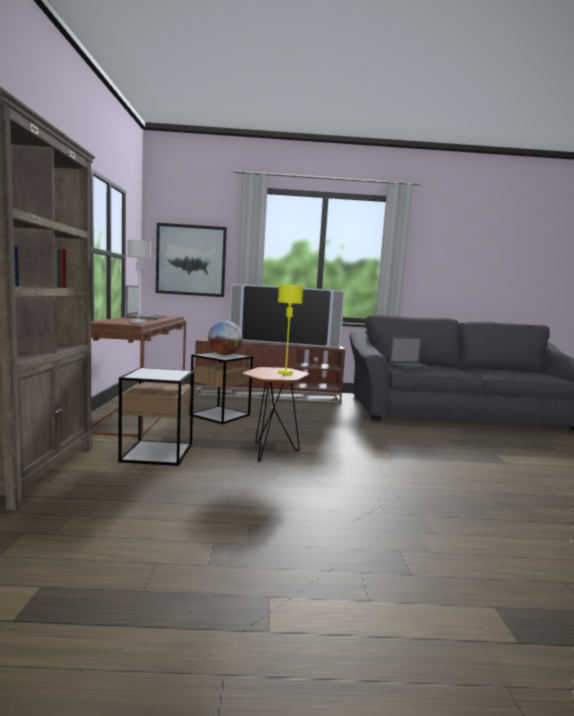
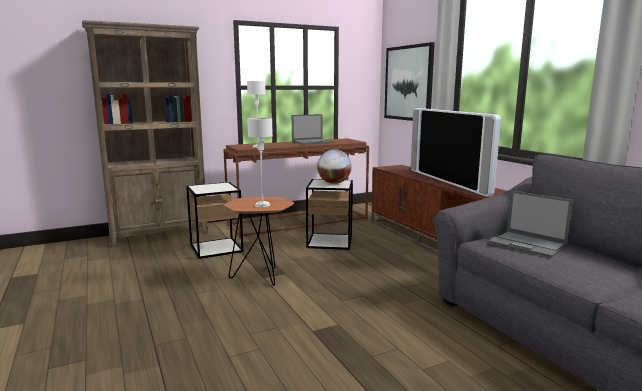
camera: 65 degrees right, 5 degrees up
yellow table lamp [278,284,303,375] -> grey table lamp [247,118,273,207]

